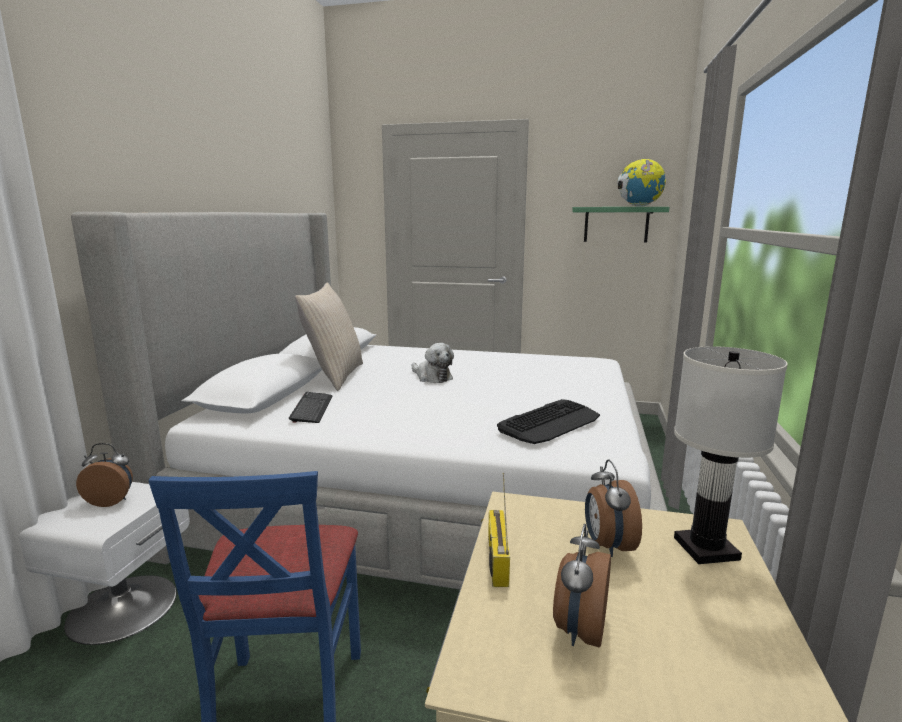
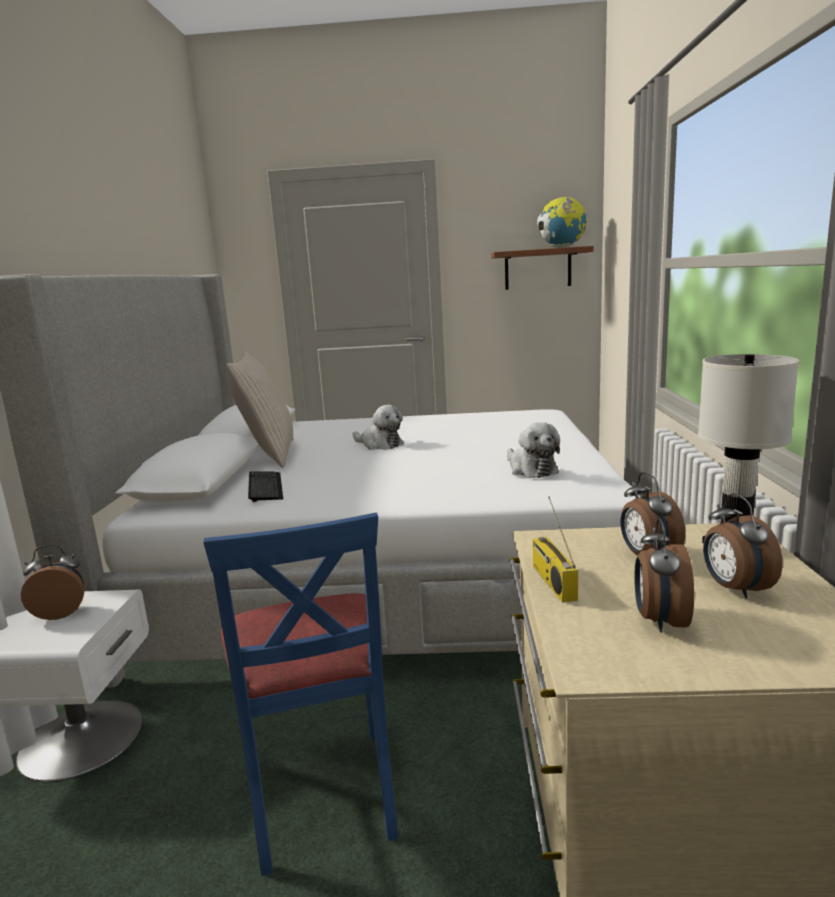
camera: 10 degrees left, 0 degrees up
keyboard [497,399,600,444] -> plush toy [507,422,560,478]
green shelf [572,207,669,242] -> brown shelf [491,246,594,290]
none -> alarm clock [703,493,782,599]

